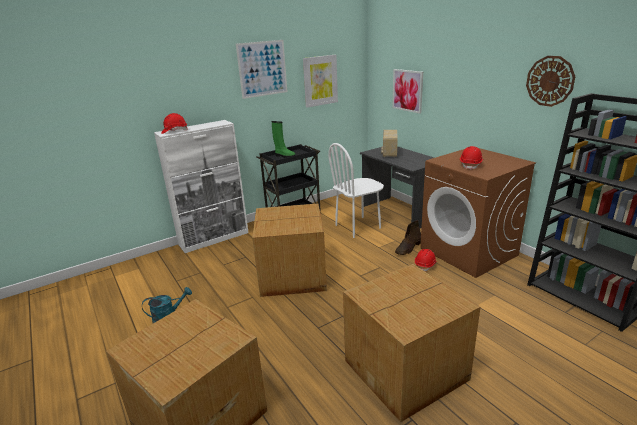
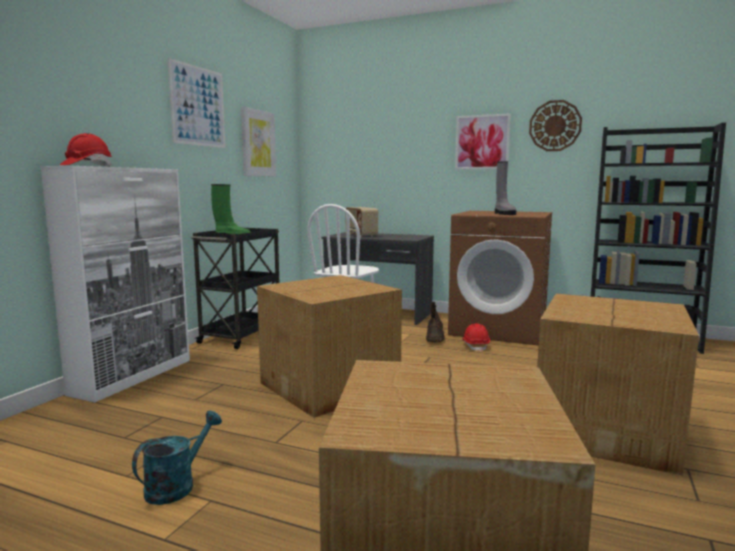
camera: 35 degrees left, 15 degrees down
picture [392,69,423,114] -> picture moved to [455,113,511,170]
red hard hat [460,146,483,170] -> grey boot [495,161,516,215]

